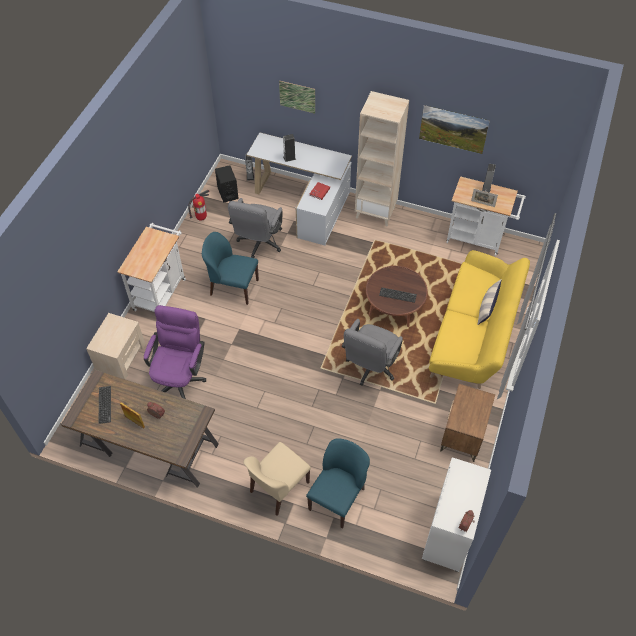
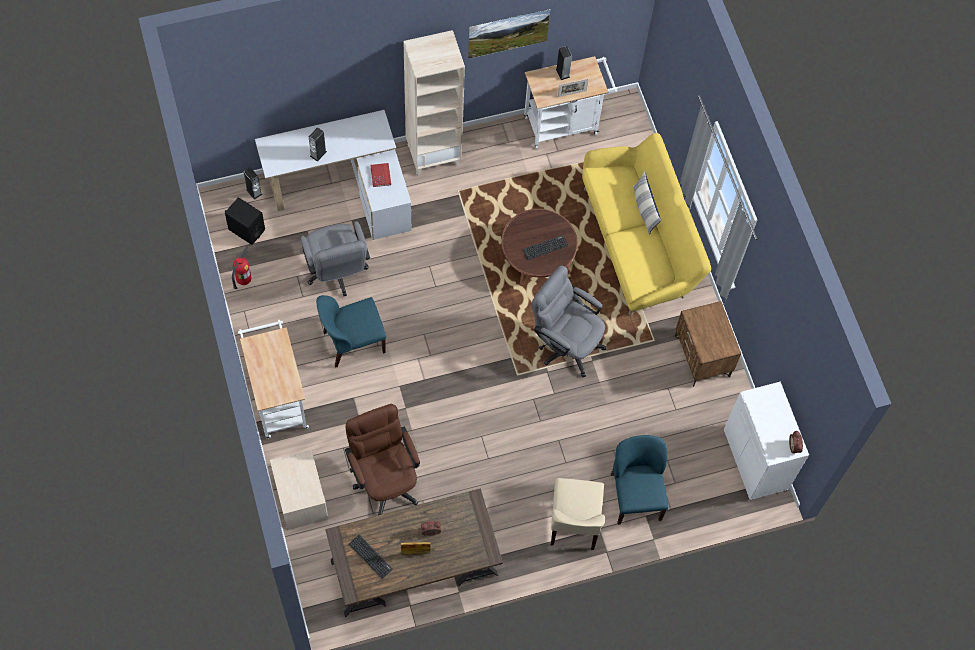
camera: 40 degrees left, 10 degrees up
purple office chair [144,305,206,399] -> brown office chair [345,404,420,515]
picture [279,81,315,114] -> none
grey office chair [342,319,403,386] -> grey office chair turned 135 degrees clockwise [532,265,606,377]

